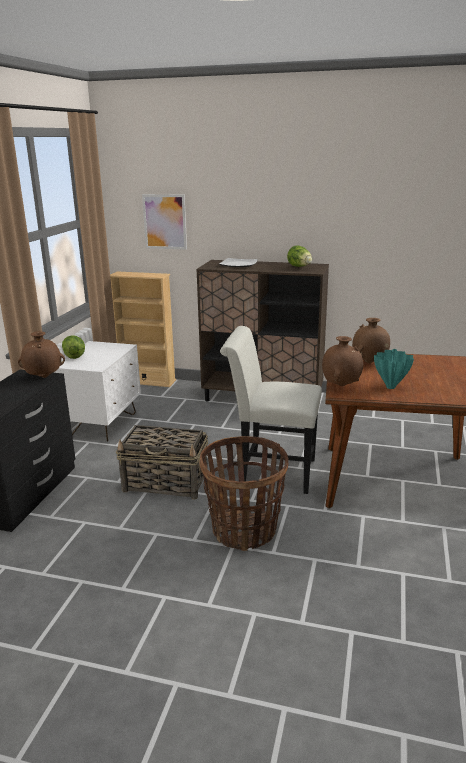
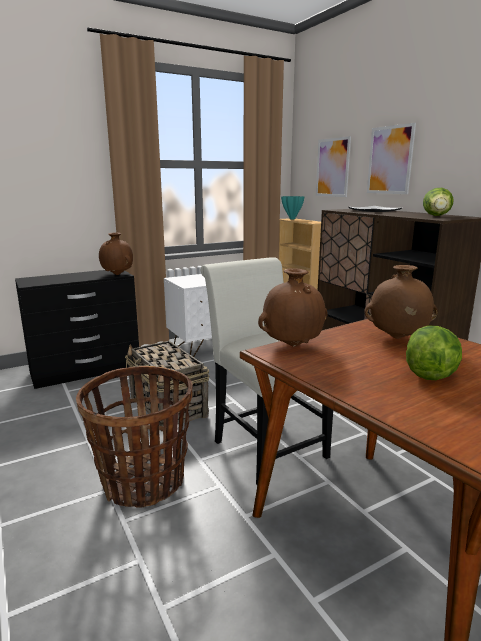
camera: 45 degrees right, 5 degrees down
lettuce [62,335,85,359] -> lettuce moved to [406,326,462,380]
turquoise vase [374,349,414,389] -> turquoise vase moved to [281,196,304,219]
none -> picture [367,123,416,194]

